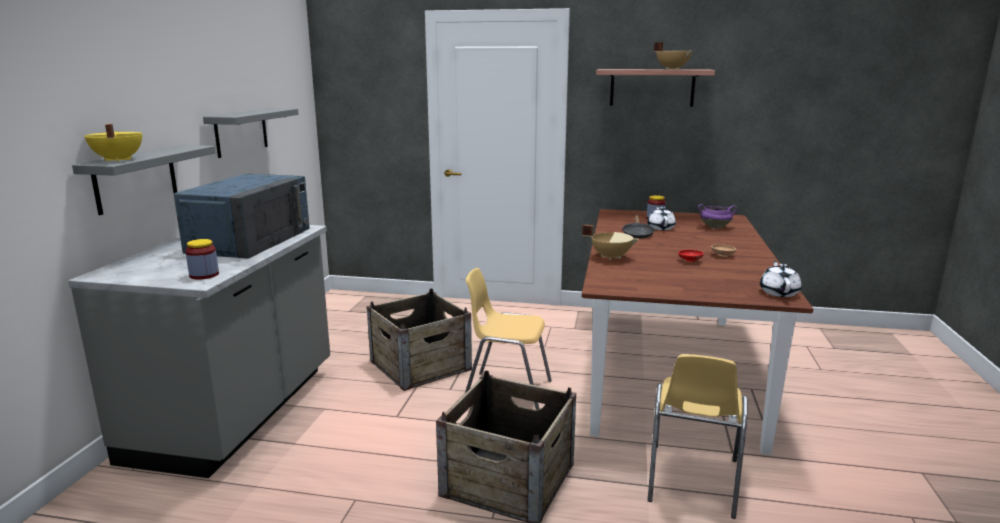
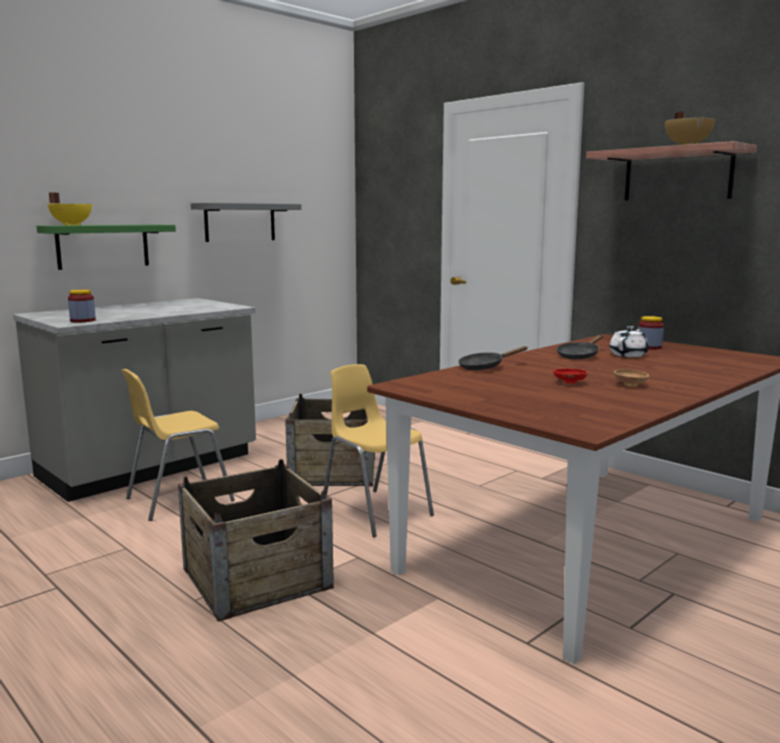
camera: 35 degrees right, 5 degrees down
grey shelf [72,145,215,215] -> green shelf [37,225,176,270]
blue microwave [174,174,310,259] -> none
beige cooking pot [582,225,639,260] -> black frying pan [458,346,528,370]
yellow chair [648,354,748,519] -> yellow chair moved to [121,369,235,521]
purple cooking pot [698,204,737,229] -> none
white teapot [760,261,802,297] -> none

